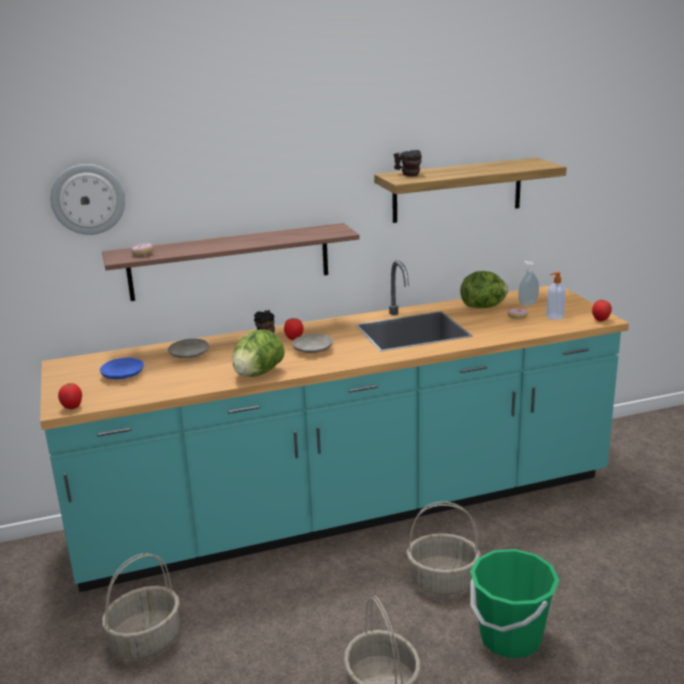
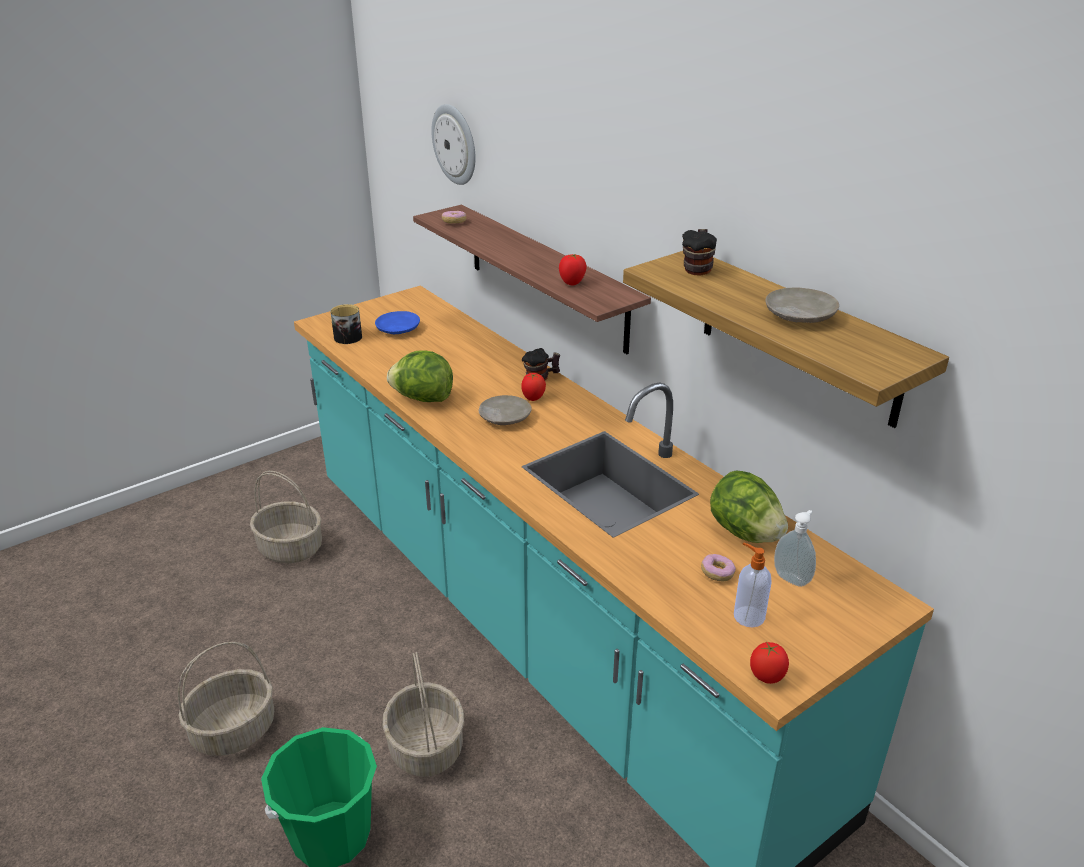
camera: 70 degrees right, 10 degrees up
tomato [58,383,82,409] -> tomato moved to [559,254,587,285]
beige plate [168,339,209,358] -> beige plate moved to [765,288,839,323]
none -> mug [330,304,362,344]

